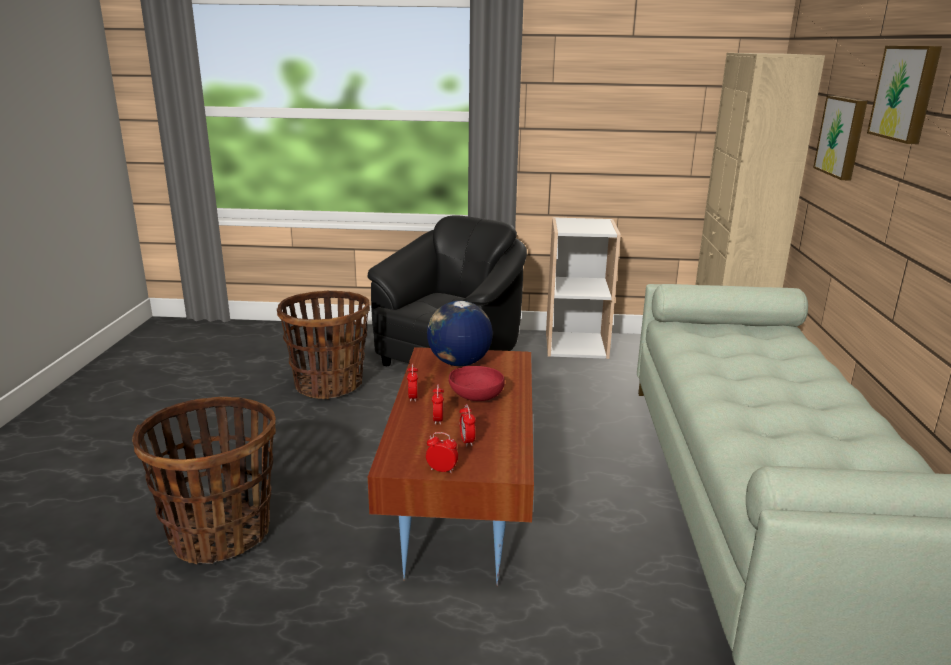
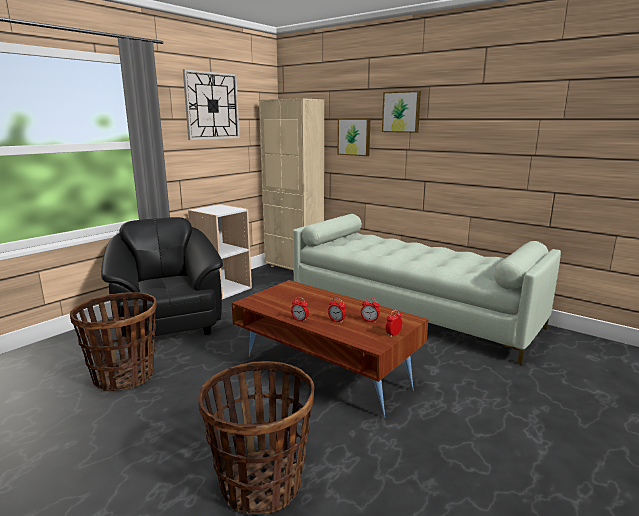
camera: 55 degrees left, 5 degrees down
globe [427,301,493,366] -> none
red bowl [449,366,505,401] -> none
none -> wall clock [183,69,240,140]

